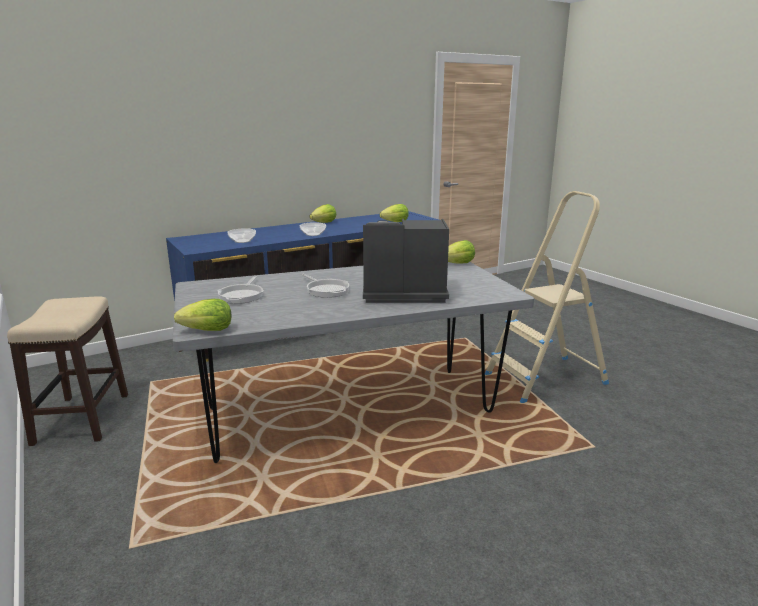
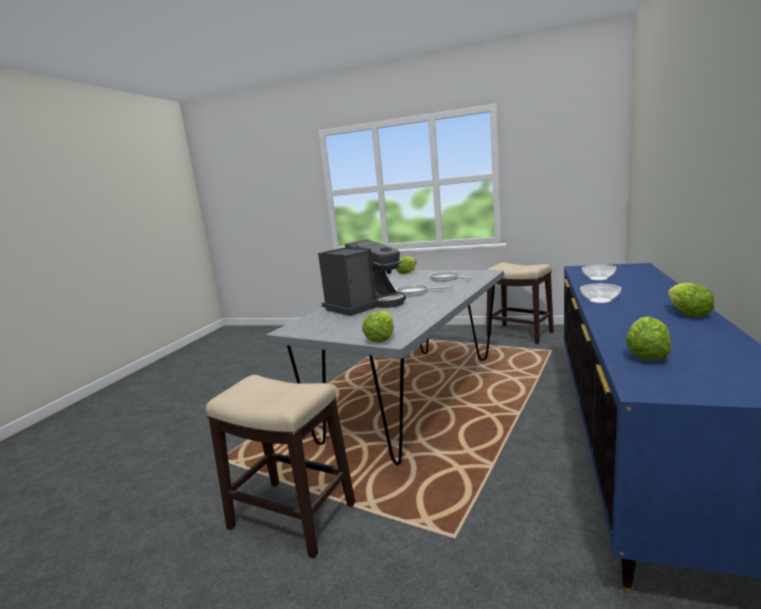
camera: 140 degrees right, 5 degrees down
beige step ladder [485,191,609,403] -> stool [206,375,355,558]

